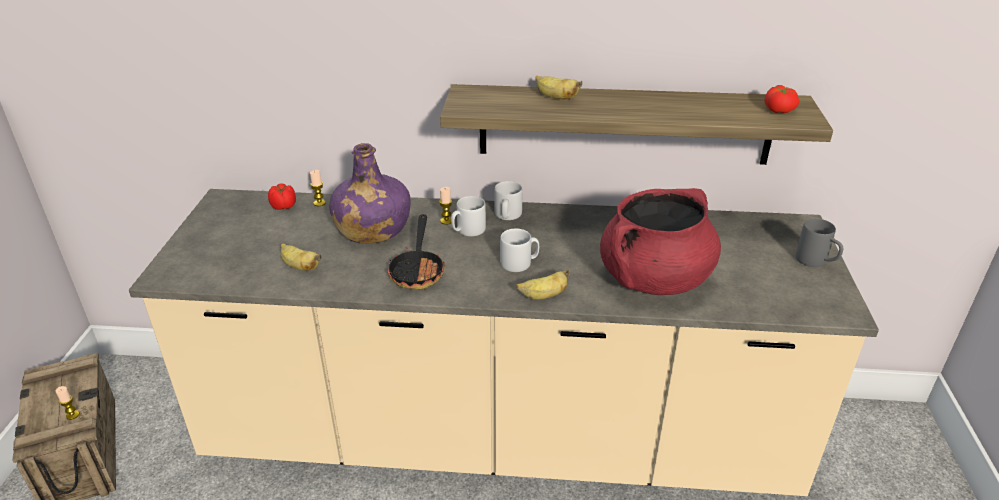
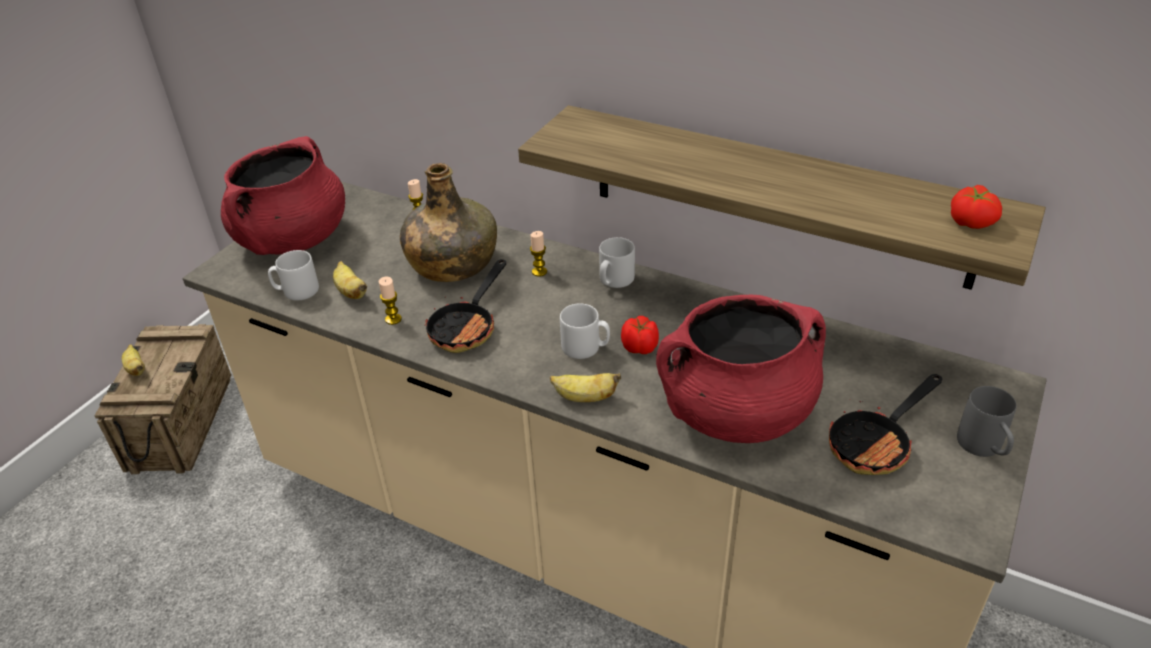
camera: 25 degrees right, 5 degrees up
candle [56,386,79,420] -> candle moved to [379,277,402,325]
tomato [268,183,296,210] -> tomato moved to [621,316,659,354]
purple bottle [329,143,410,244] -> green bottle [400,163,497,282]
grey mug [451,196,486,237] -> grey mug moved to [268,250,319,300]
banana [536,75,582,99] -> banana moved to [122,344,145,376]
none -> red cooking pot [221,136,345,255]
none -> frying pan [829,374,942,475]

